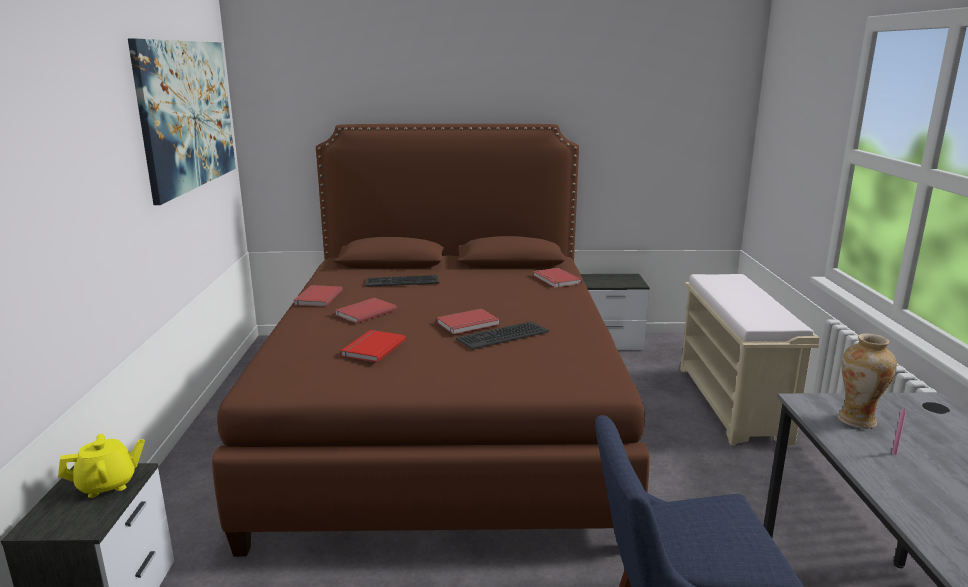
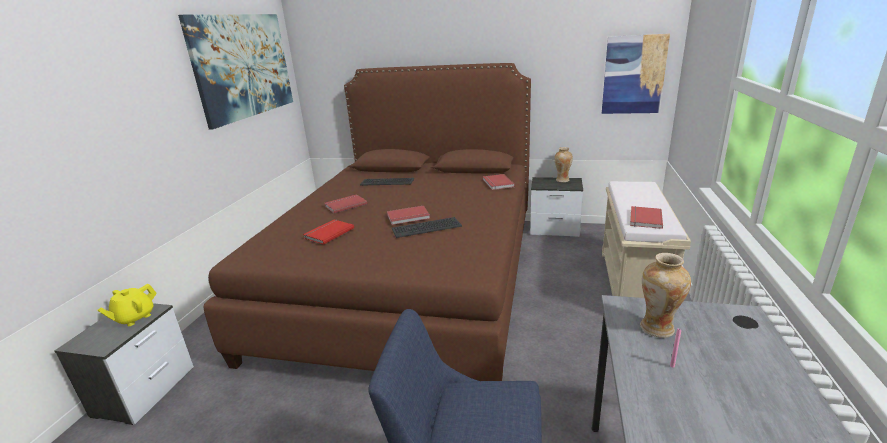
camera: 15 degrees right, 5 degrees up
yellow teapot [58,434,145,498] -> yellow teapot turned 135 degrees clockwise [97,284,157,326]
red book [293,285,343,307] -> red book moved to [630,206,663,229]
none -> vase [554,147,573,182]
none -> picture [602,34,670,114]

